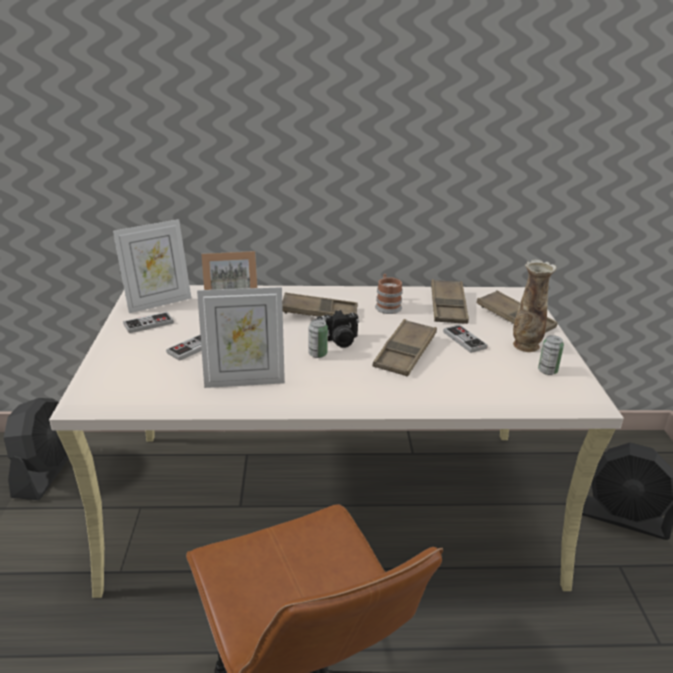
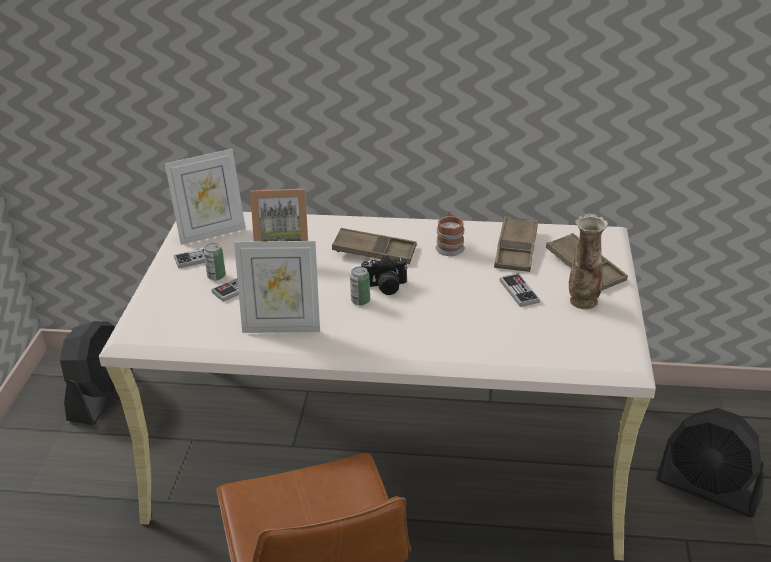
camera: 10 degrees right, 5 degrees up
brown tray [373,319,437,376] -> none
can [538,335,564,375] -> can moved to [204,243,226,280]

